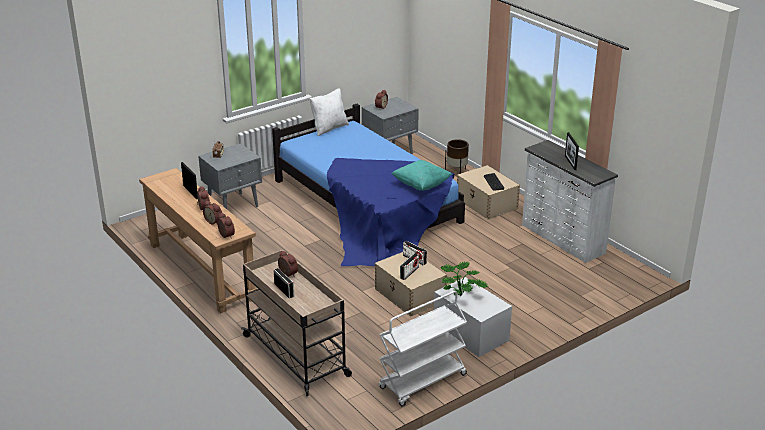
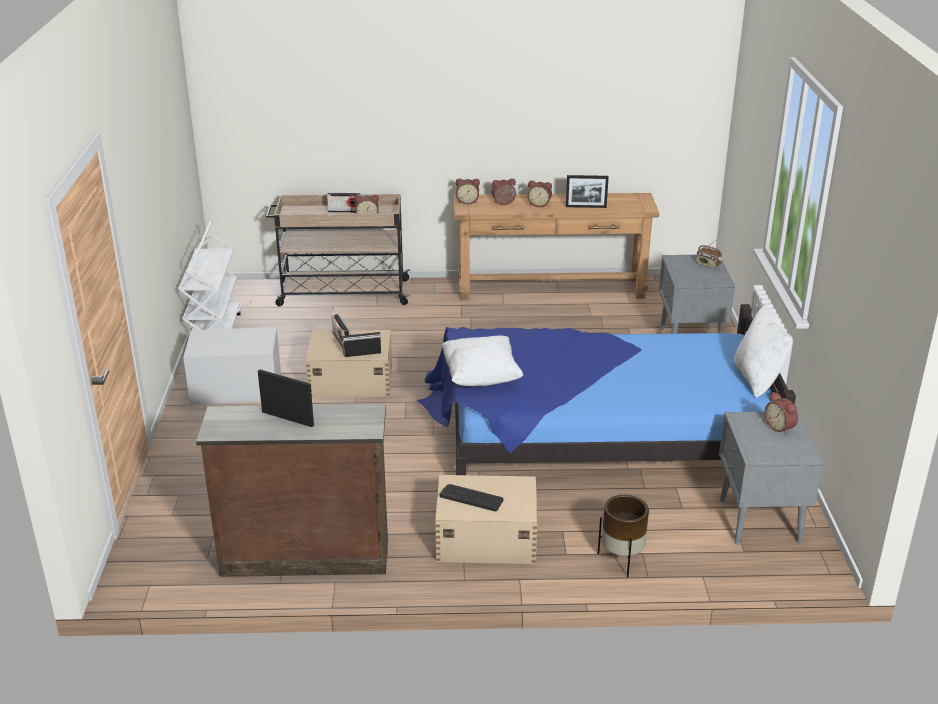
camera: 125 degrees right, 0 degrees up
turquoise pillow [392,160,452,191] -> white pillow [441,335,523,386]
potted plant [441,262,488,296] -> none
white dresser [522,140,618,263] -> brown dresser [196,404,388,577]

